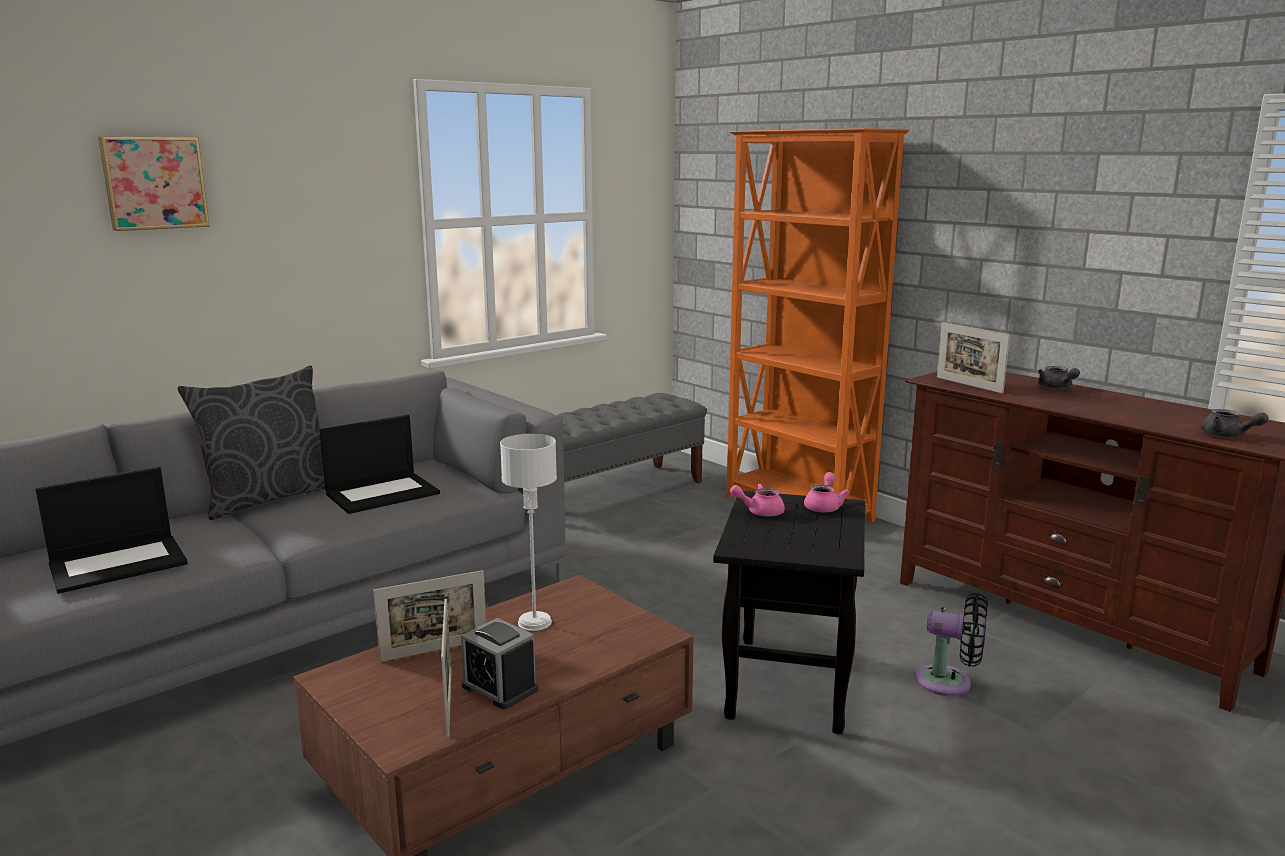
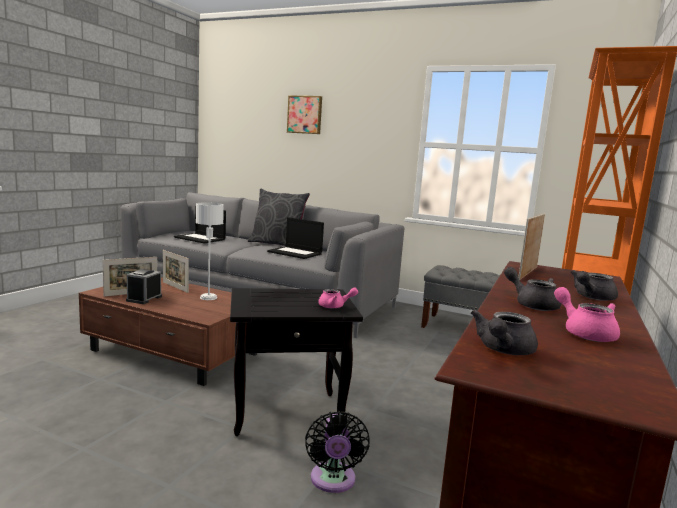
camera: 65 degrees right, 5 degrees down
pink teapot [730,484,785,517] -> pink teapot moved to [554,287,620,342]
none -> grey teapot [504,267,561,311]

